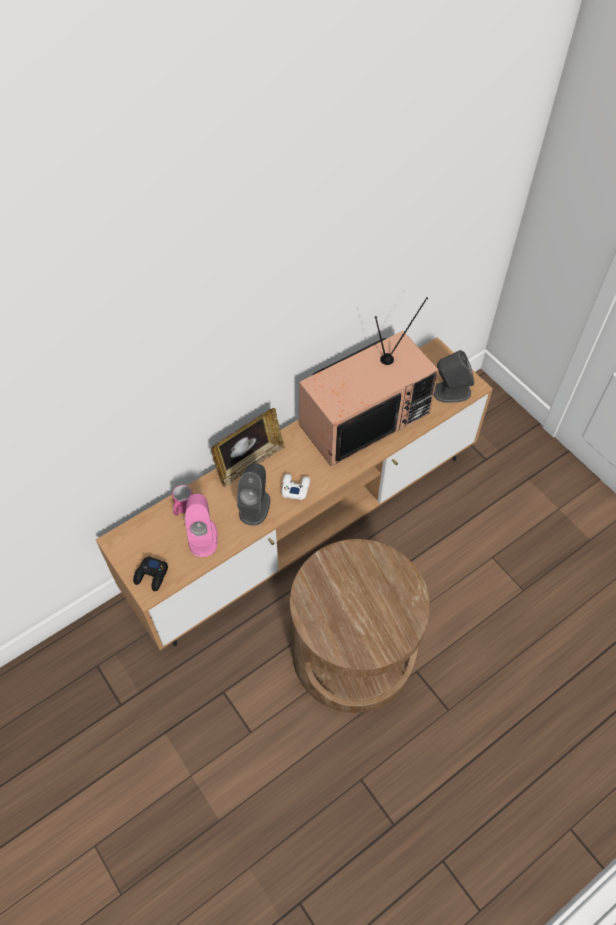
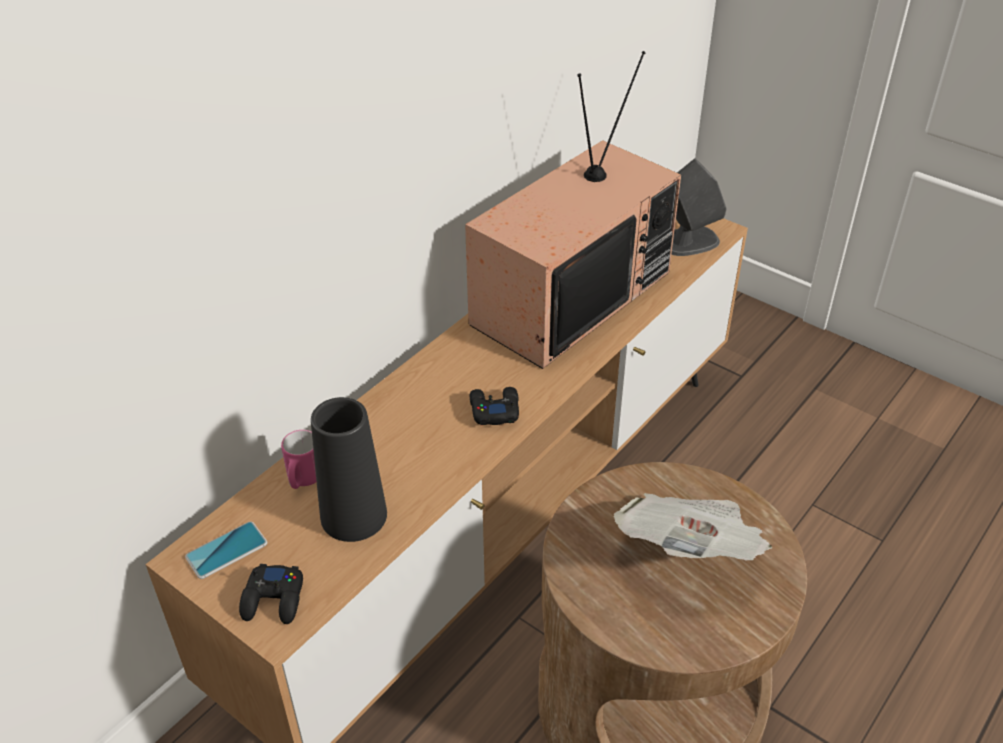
camera: 15 degrees left, 15 degrees down
pink speaker [185,494,218,557] -> black vase [311,397,387,542]
picture frame [211,408,285,487] -> none
grey speaker [237,463,270,526] -> none
white game controller [281,474,310,500] -> black game controller [470,387,519,425]
none -> phone [185,521,267,579]
none -> newspaper [614,493,773,561]

